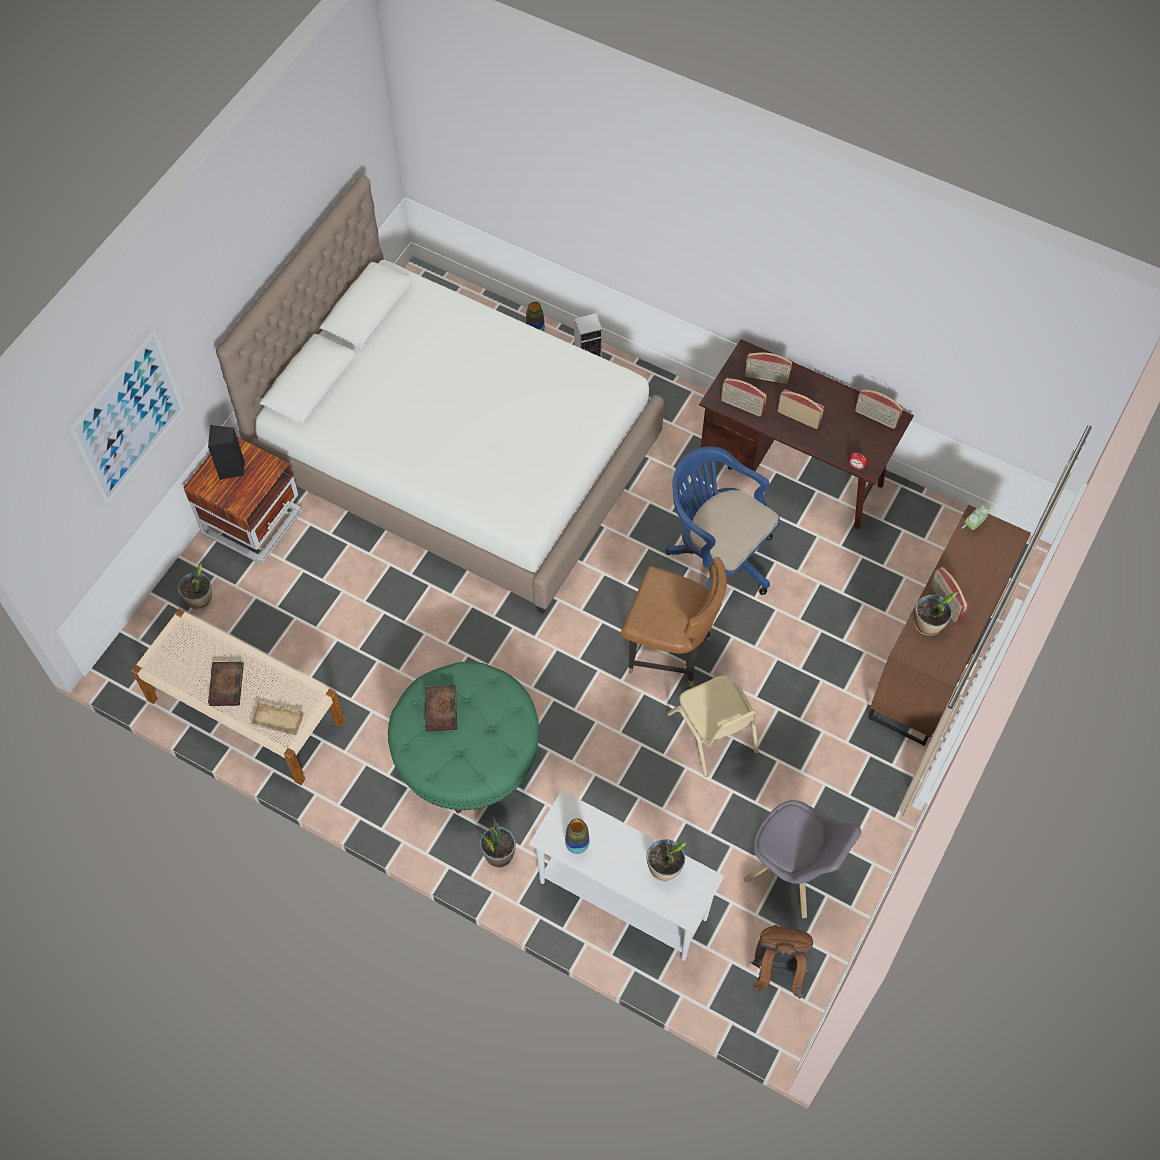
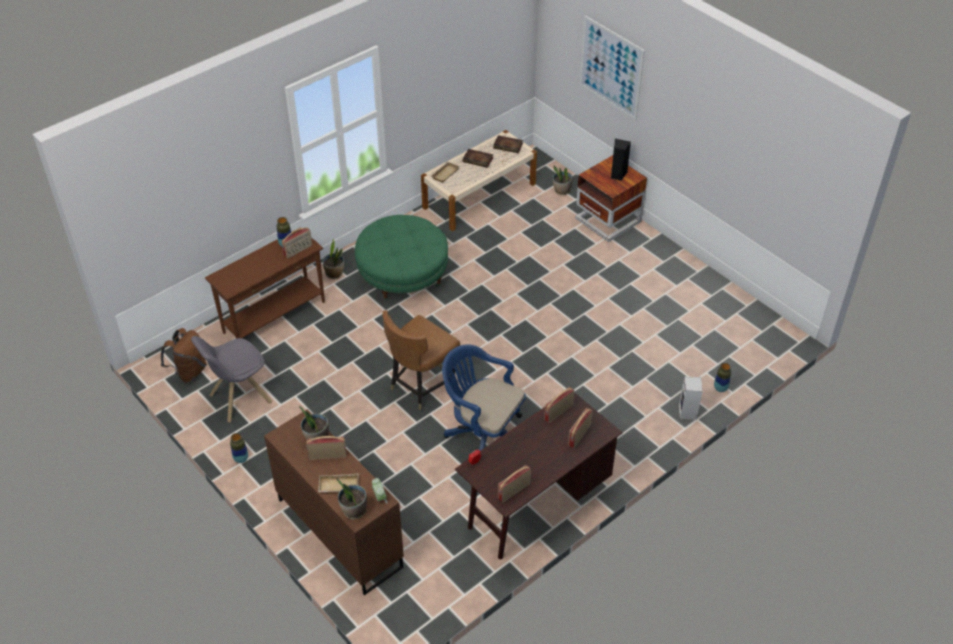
camera: 110 degrees right, 15 degrees down
white bed [216,176,664,614] -> none
book [425,685,457,732] -> book moved to [493,135,523,153]
white console table [529,790,724,961] -> brown console table [205,228,325,339]
potted plant [647,839,686,881] -> potted plant moved to [336,478,367,519]
blue office chair [666,446,780,595] -> blue office chair turned 120 degrees counterclockwise [442,344,526,451]
beige chair [667,675,759,777] -> none
radio [778,389,824,429] -> radio moved to [282,227,312,258]
none -> vase [230,433,248,463]
none -> beige tray [318,473,359,492]

